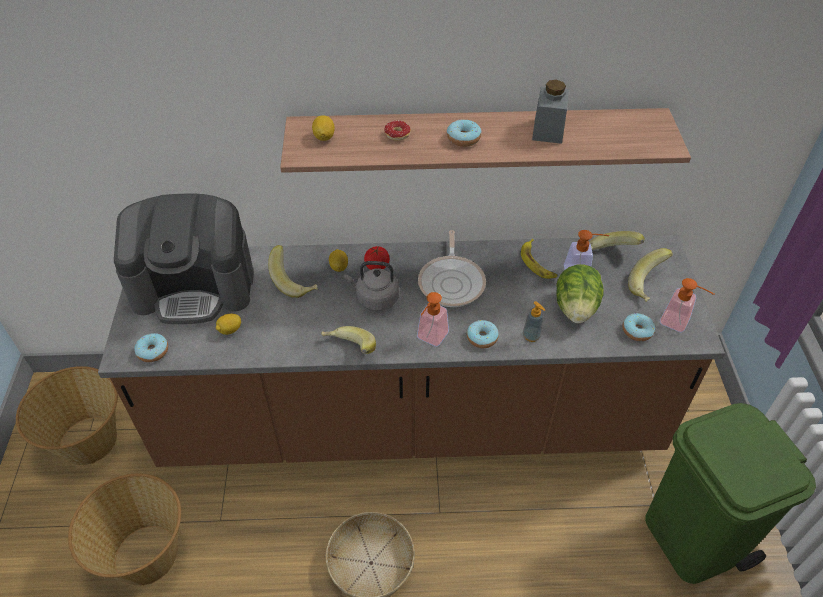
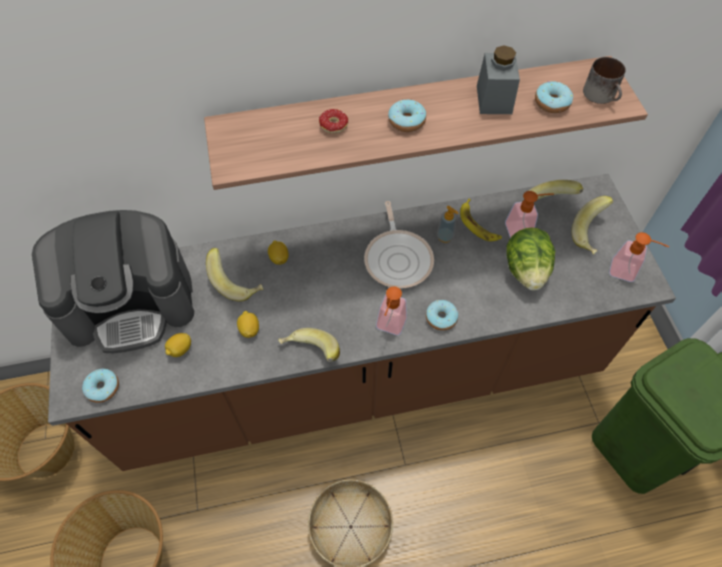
camera: 10 degrees left, 10 degrees up
lemon [312,115,335,141] -> lemon moved to [237,311,259,338]
grey kettle [344,261,399,311] -> none
tomato [364,246,390,270] -> none
soap dispenser [523,301,545,342] -> soap dispenser moved to [437,206,459,243]
donut [622,313,655,341] -> donut moved to [535,81,573,113]
none -> mug [583,57,626,104]

